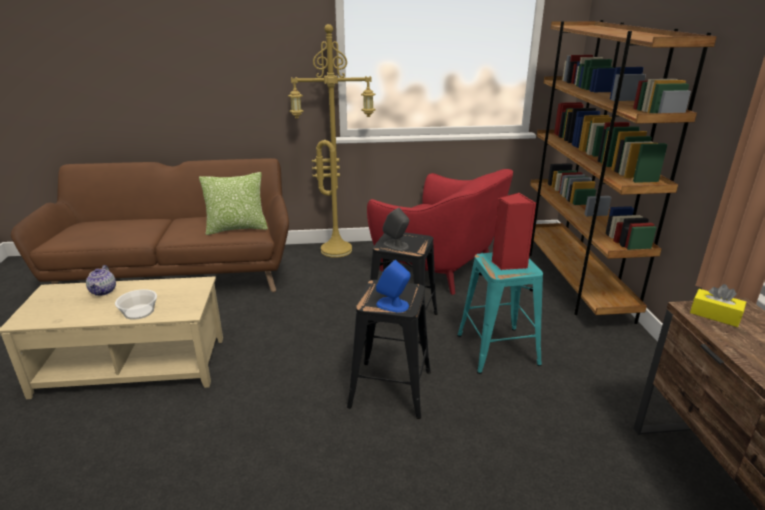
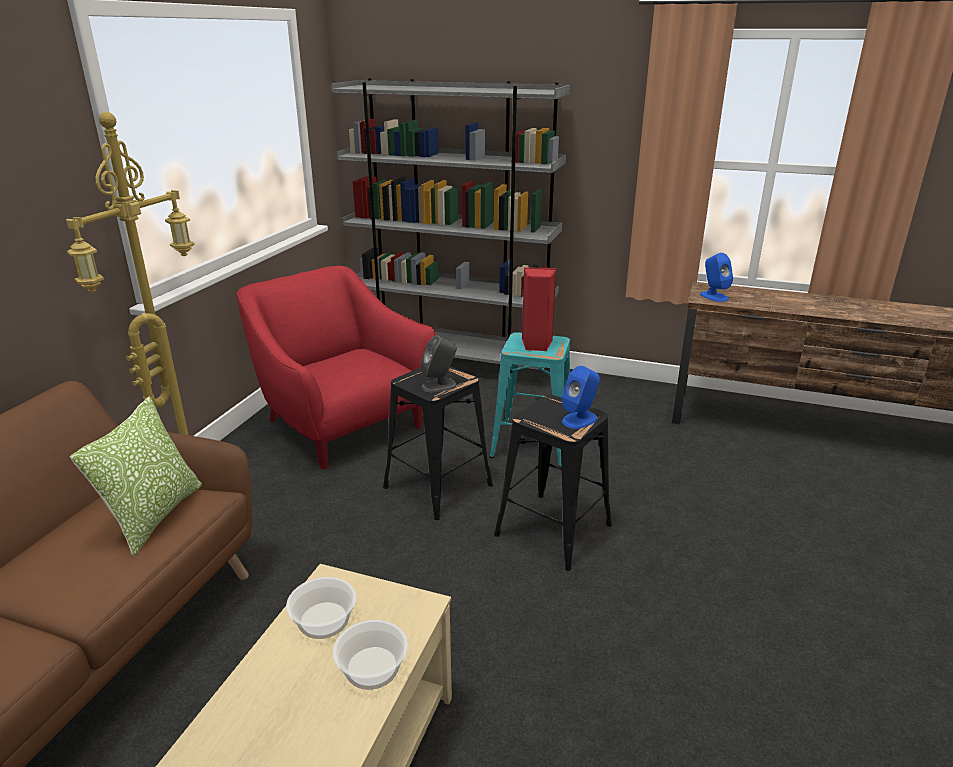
camera: 65 degrees left, 0 degrees up
teapot [86,265,116,296] -> none
red armchair [367,169,513,295] -> red armchair turned 105 degrees counterclockwise [237,266,436,469]
brown bookcase [529,20,717,324] -> grey bookcase [331,78,570,370]
yellow tissue box [690,284,746,327] -> blue speaker [700,253,733,302]
none -> bowl [286,577,356,639]

